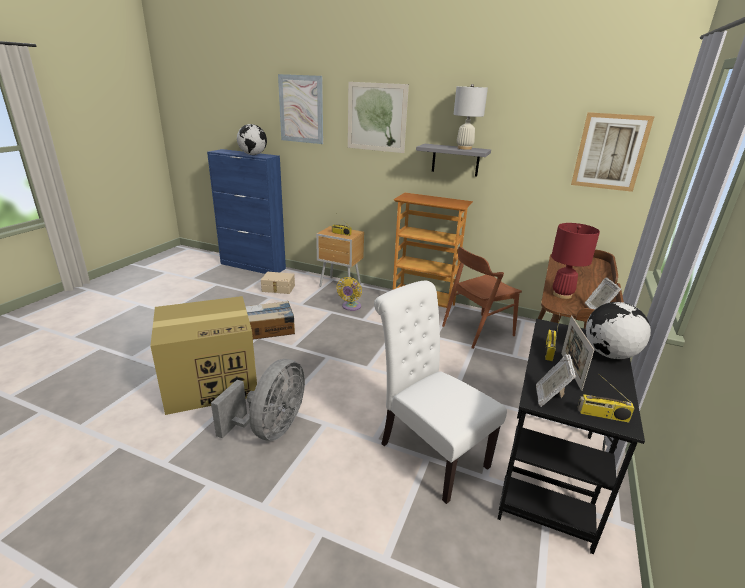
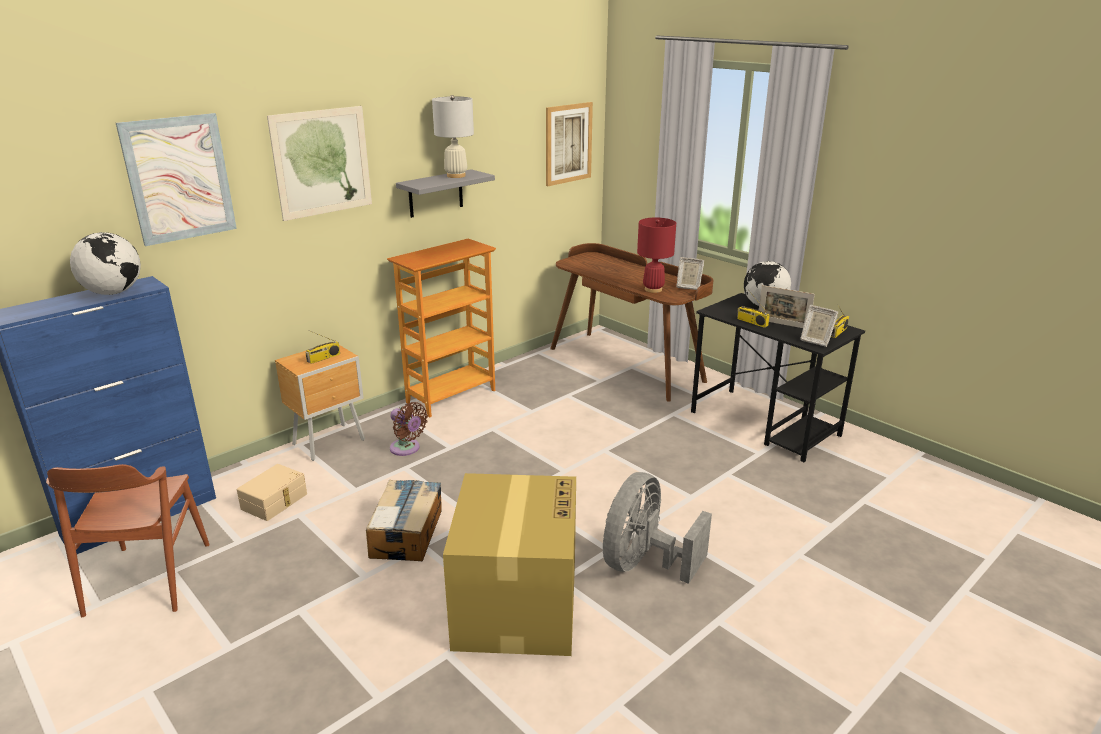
camera: 65 degrees left, 0 degrees up
grey fan [211,359,305,441] -> grey fan turned 105 degrees counterclockwise [603,472,712,584]
yellow fan [336,277,362,311] -> brown fan [390,402,428,456]
white chair [374,281,507,504] -> none
brown chair [442,247,522,349] -> brown chair moved to [46,464,210,617]

